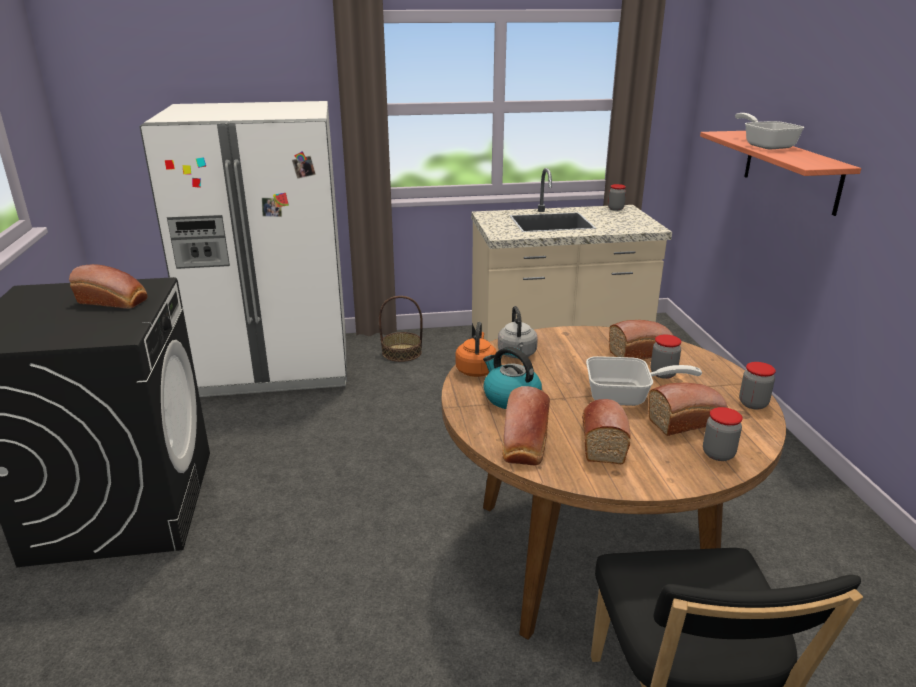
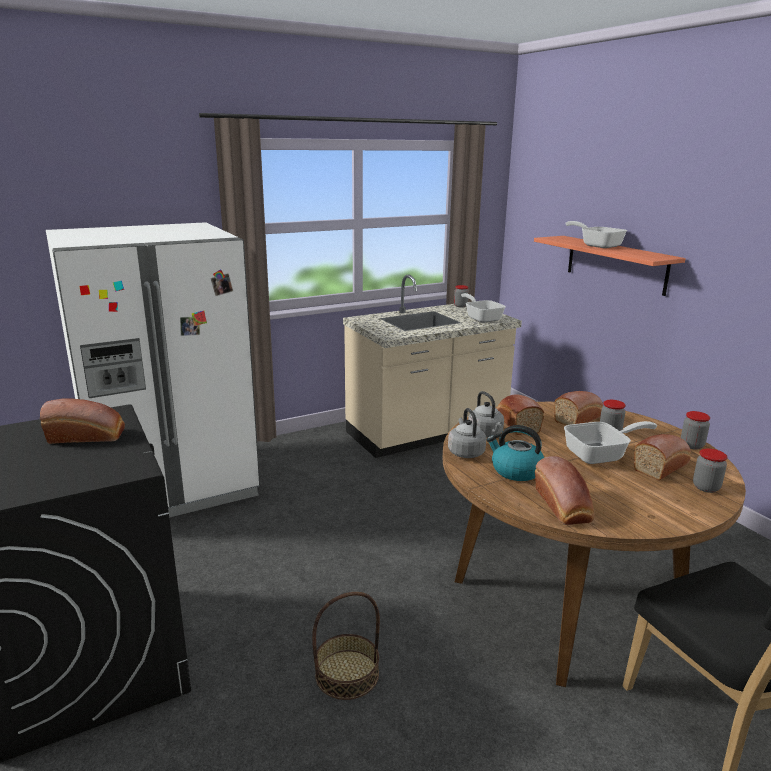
camera: 20 degrees left, 5 degrees down
basket [379,296,423,362] -> basket moved to [312,592,380,700]
orange kettle [456,322,497,377] -> grey kettle [448,408,486,458]
bread [582,399,631,464] -> bread moved to [497,394,544,435]
none -> frying pan [461,293,506,323]

